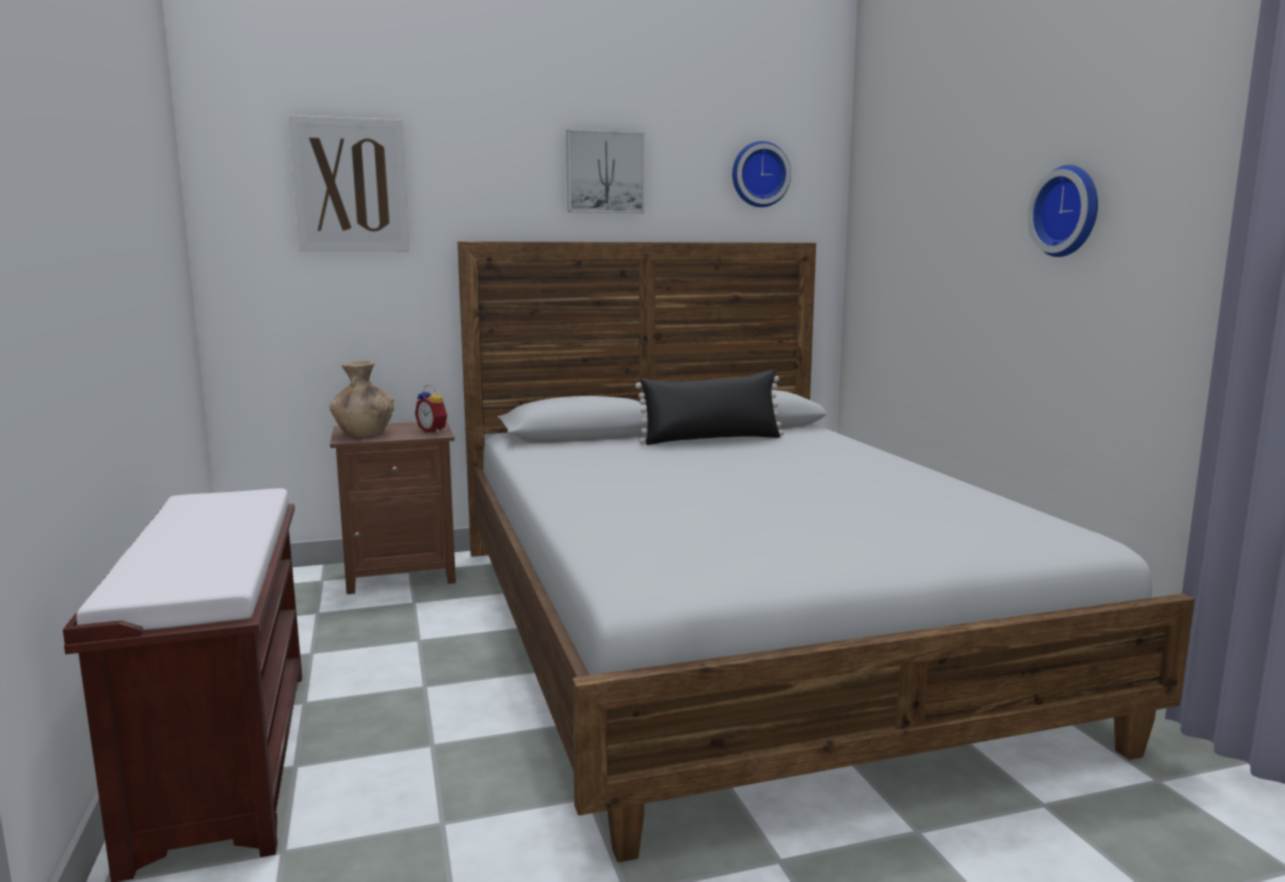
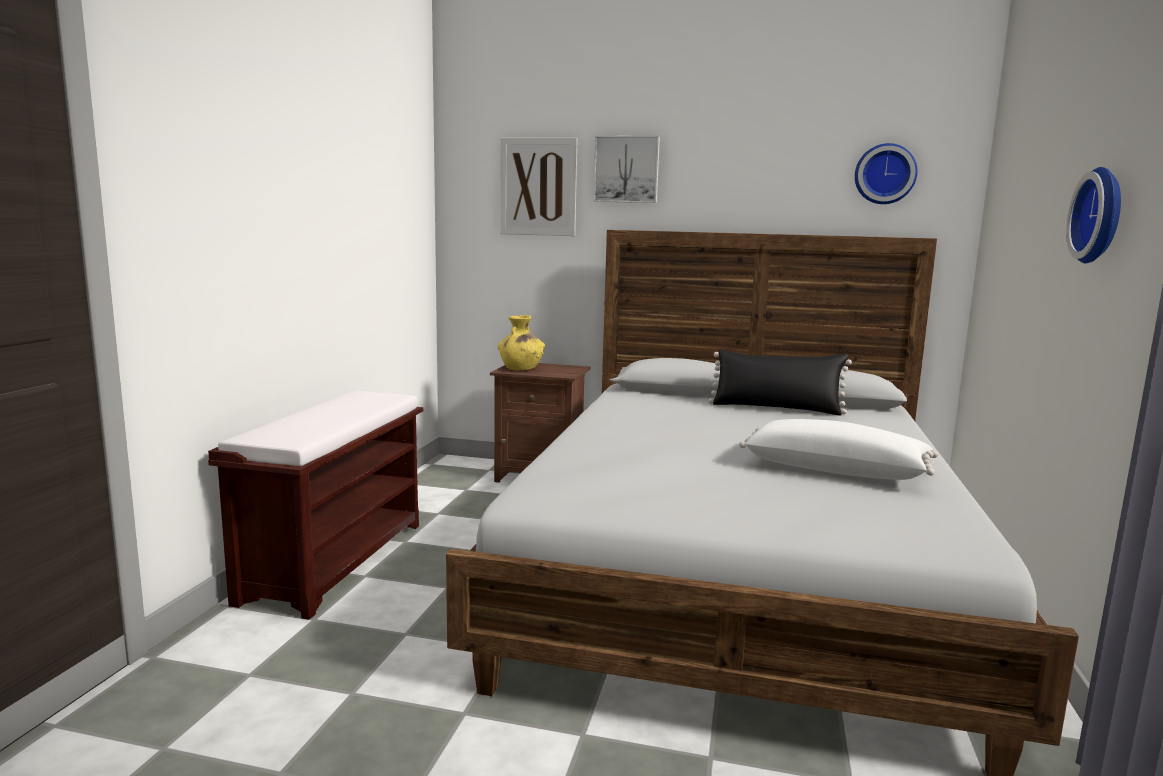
camera: 30 degrees right, 0 degrees up
brown vase [330,360,394,437] -> yellow vase [498,315,545,370]
alarm clock [415,384,448,433] -> none
picture [566,129,645,213] -> picture moved to [593,136,660,203]
none -> white pillow [739,419,938,480]

